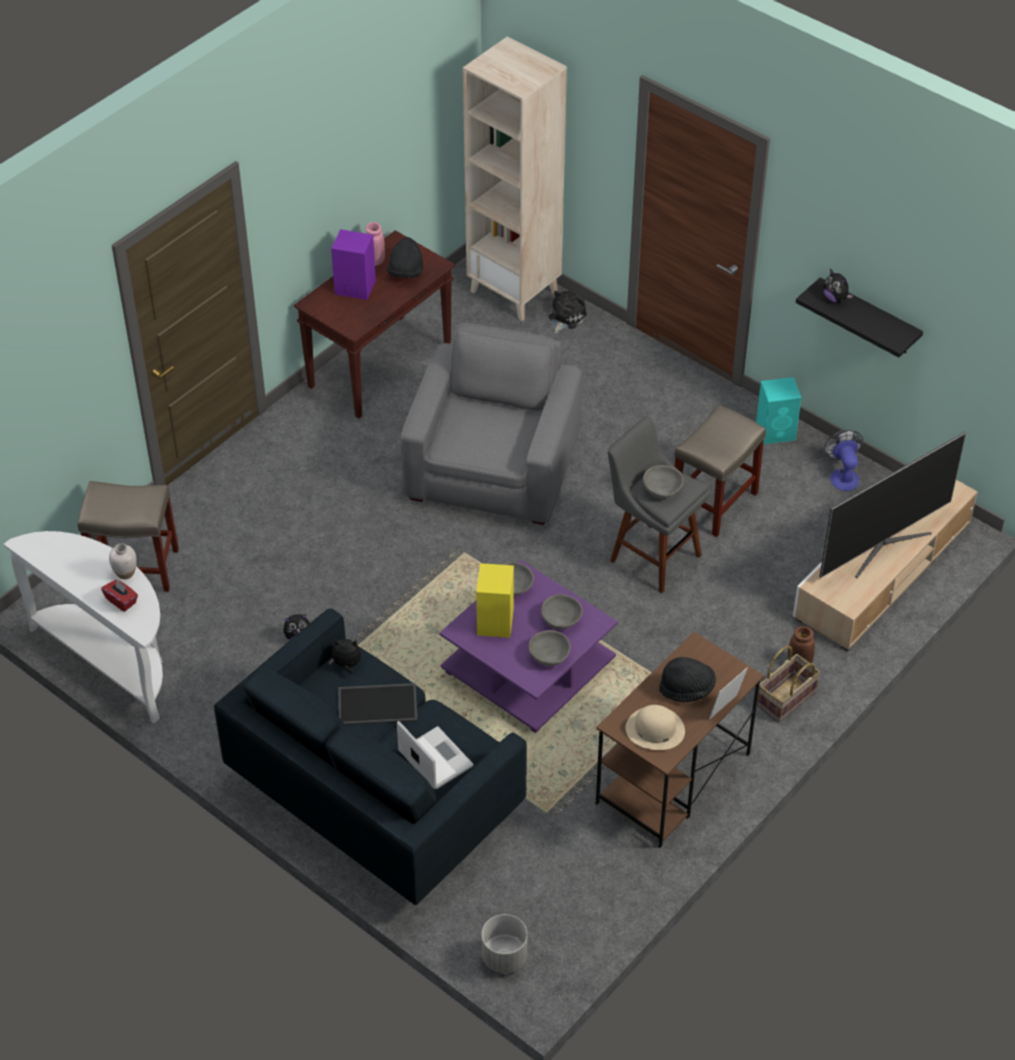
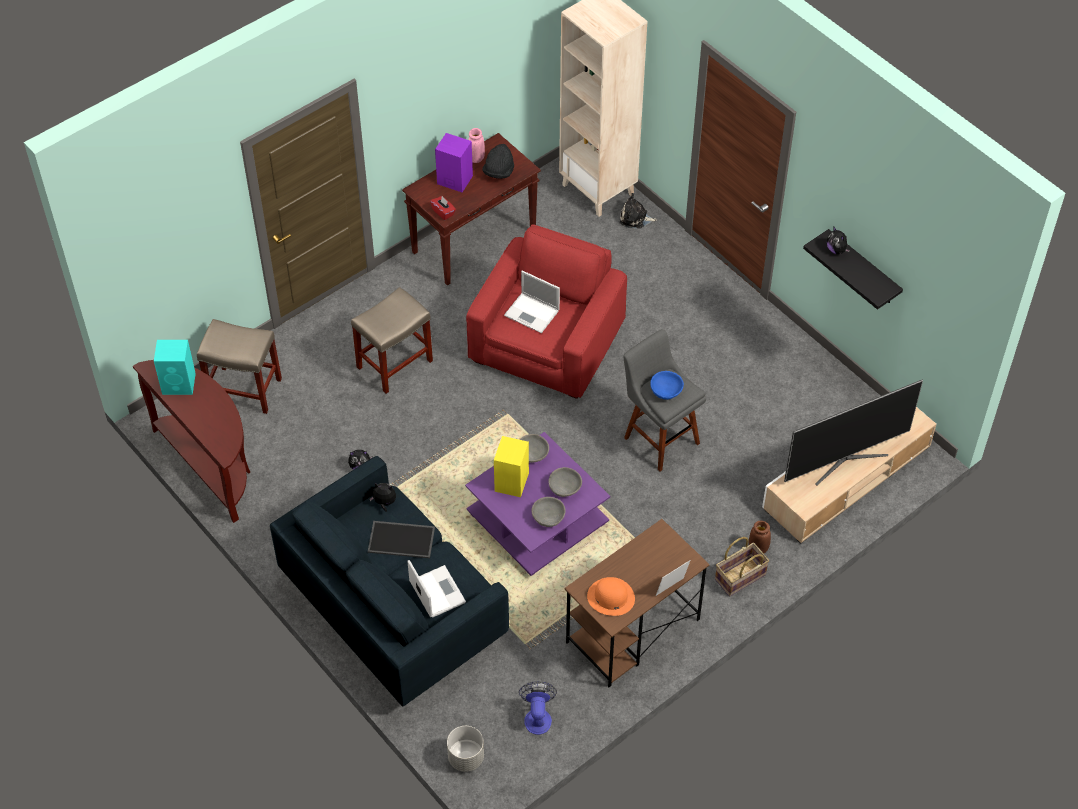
camera: 10 degrees right, 5 degrees up
white console table [3,531,163,723] -> brown console table [133,360,250,523]
red tissue box [101,580,138,612] -> red tissue box moved to [430,196,456,220]
white vase [109,543,137,579] -> none
grey armchair [400,323,582,525] -> red armchair [466,224,627,399]
plush toy [549,291,587,334] -> plush toy turned 120 degrees counterclockwise [620,193,657,229]
beige hat [626,705,685,750] -> orange hat [587,577,635,616]
grey bowl [643,465,683,498] -> blue bowl [650,371,684,400]
black hat [659,657,716,702] -> none
beige stool [674,405,766,537] -> beige stool moved to [351,287,433,394]
turquoise speaker [756,377,801,444] -> turquoise speaker moved to [154,340,196,395]
fan [824,430,863,491] -> fan moved to [519,681,557,735]
none -> laptop [504,270,560,333]

